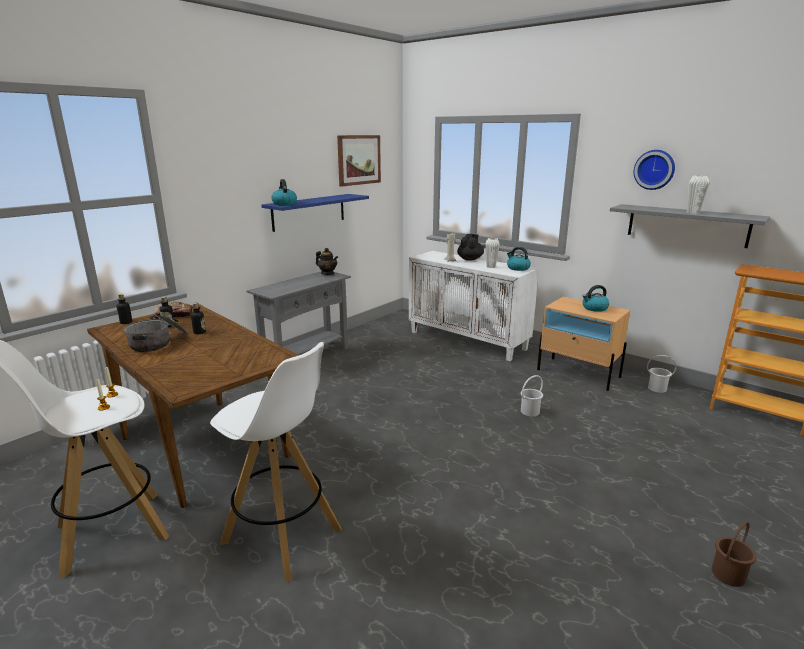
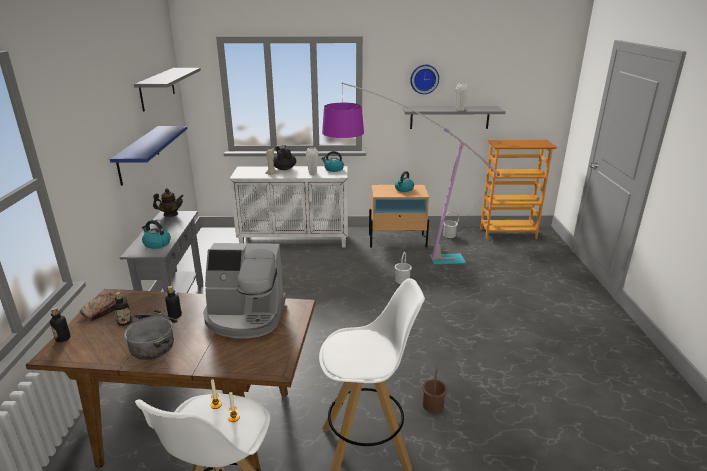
camera: 40 degrees left, 5 degrees up
kettle [271,179,297,205] -> kettle moved to [142,220,171,249]
picture [337,135,381,187] -> grey shelf [134,68,201,111]
brown bucket [712,521,757,587] -> brown bucket moved to [422,366,447,413]
none -> coffee machine [203,243,286,338]
none -> floor lamp [322,82,500,264]

